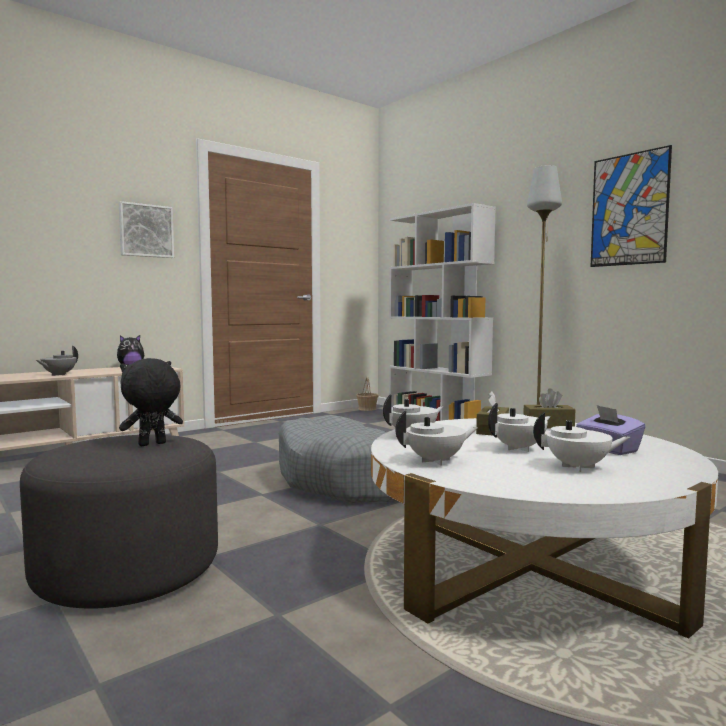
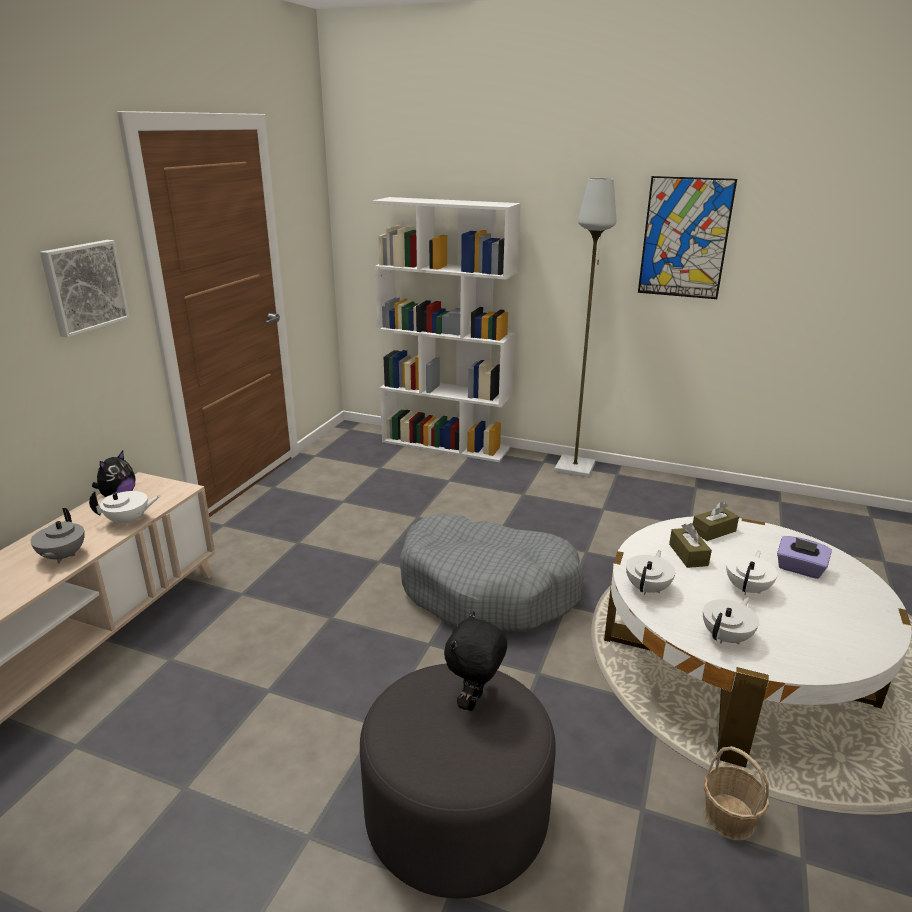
camera: 30 degrees left, 20 degrees up
basket [356,376,379,411] -> basket moved to [704,746,769,840]
white teapot [533,412,631,472] -> white teapot moved to [89,491,160,527]

